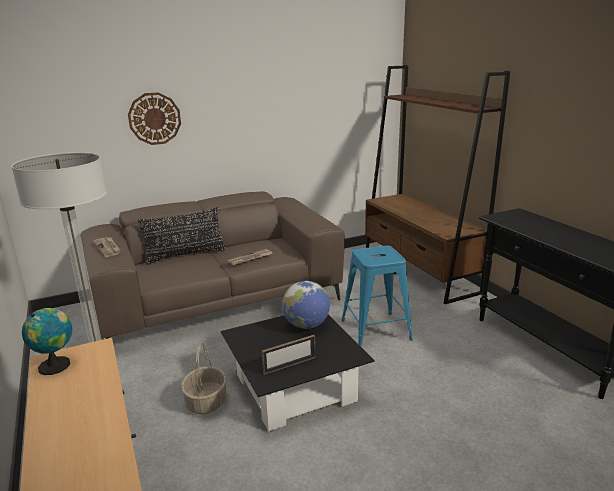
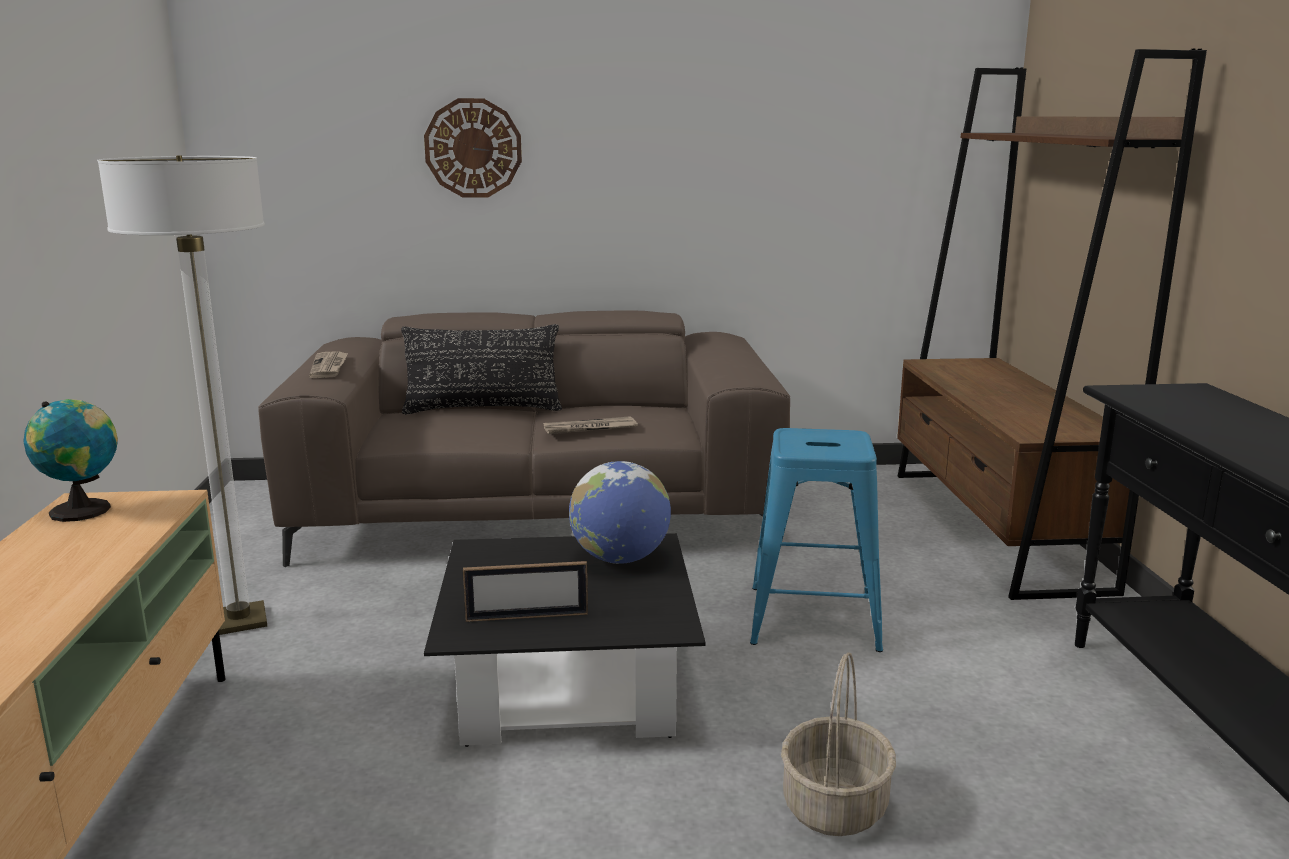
camera: 20 degrees right, 5 degrees down
basket [181,342,227,415] -> basket moved to [781,652,896,836]

